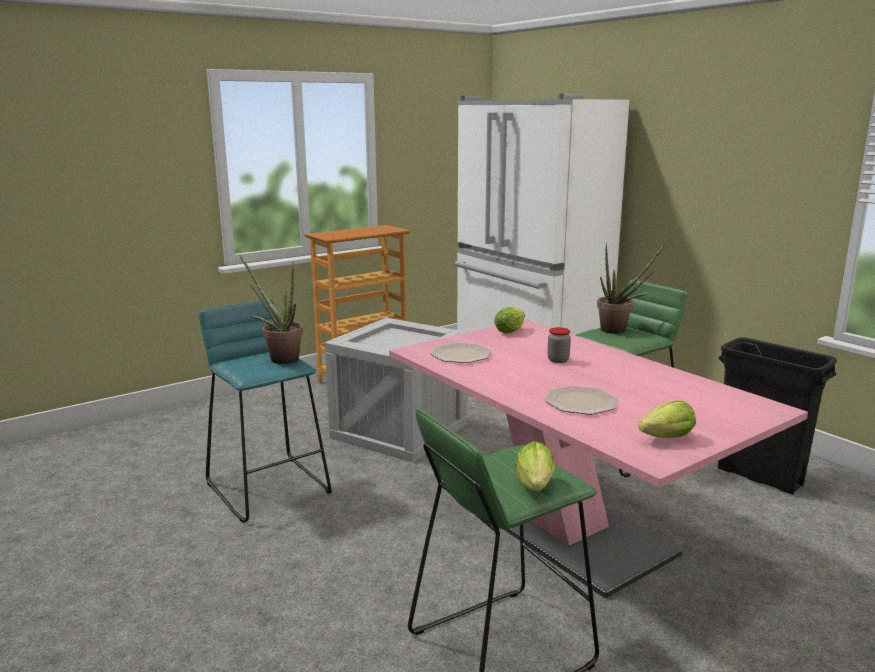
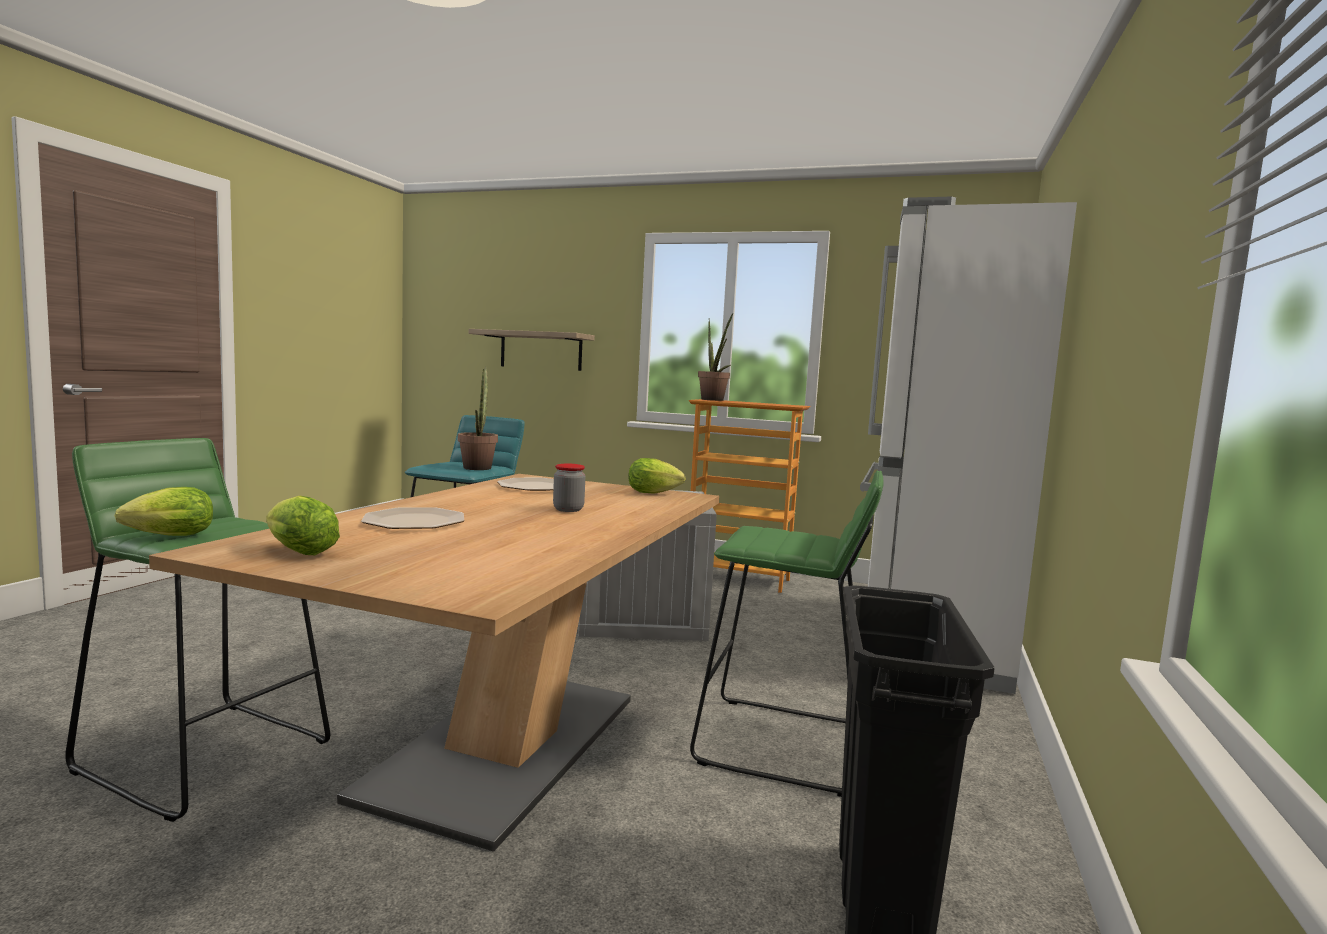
camera: 55 degrees right, 10 degrees down
pink dining table [389,319,808,598] -> brown dining table [149,474,719,852]
potted plant [597,243,666,334] -> potted plant moved to [698,313,733,401]
none -> shelf [469,329,595,371]

